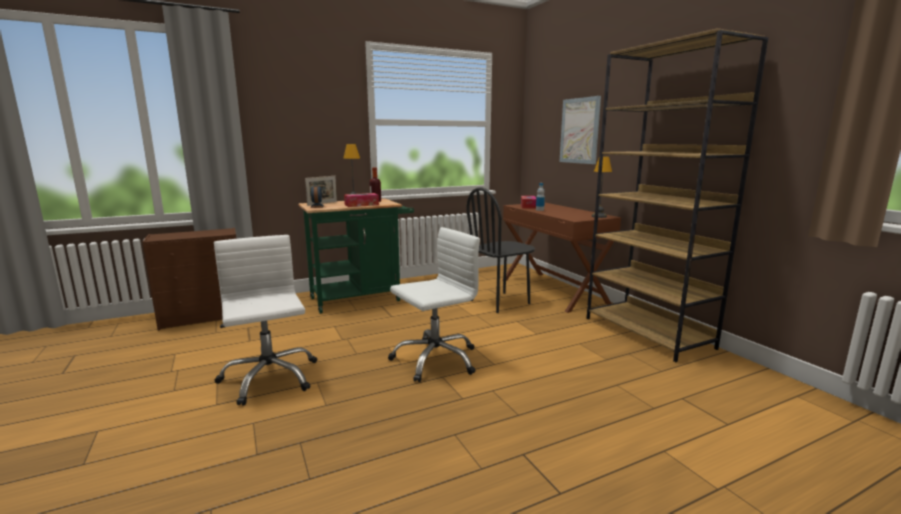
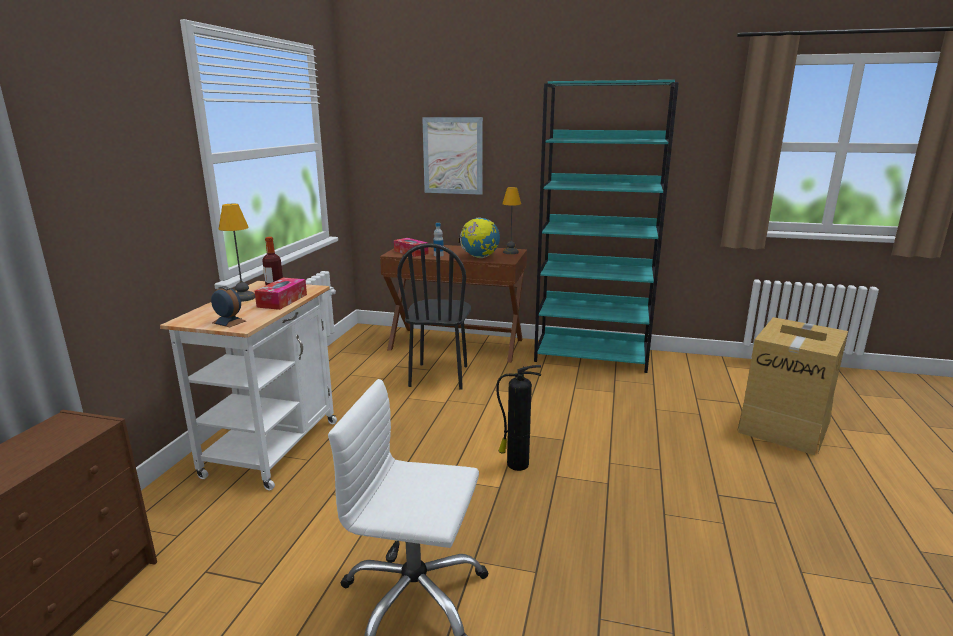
camera: 50 degrees left, 5 degrees up
green cart [298,198,414,314] -> white cart [160,281,337,491]
picture frame [305,176,337,206] -> none
white office chair [388,227,480,382] -> fire extinguisher [496,365,541,471]
brown bookcase [587,28,768,362] -> turquoise bookcase [534,80,679,373]
none -> globe [459,217,500,258]
none -> cardboard box [738,317,848,455]

